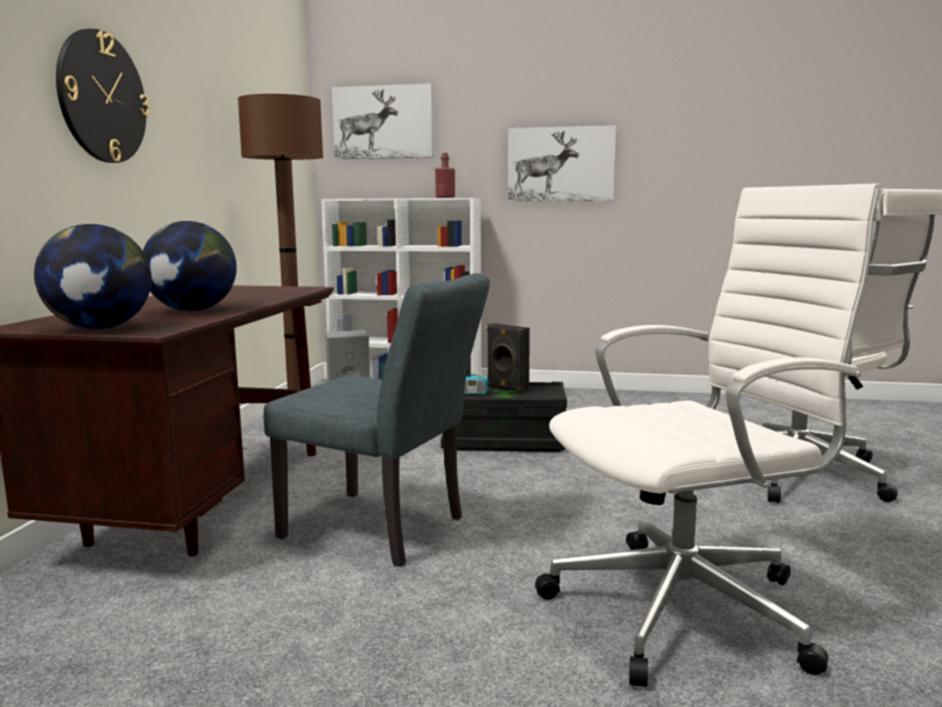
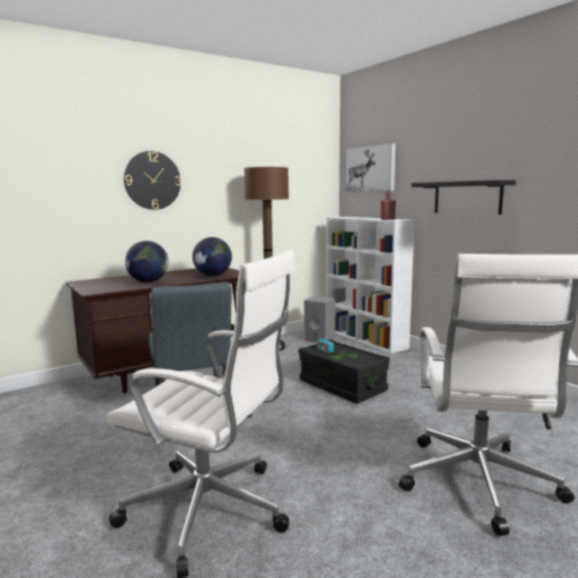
camera: 45 degrees right, 0 degrees up
globe [34,224,152,329] -> globe moved to [192,237,232,276]
black speaker [487,323,530,392] -> none
picture [508,125,616,201] -> black shelf [411,180,516,215]

